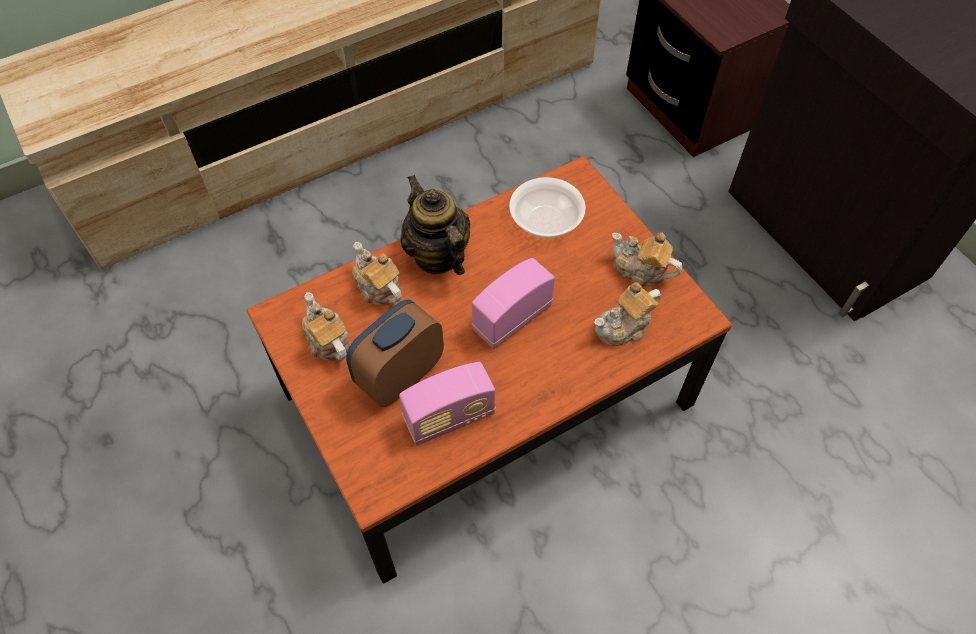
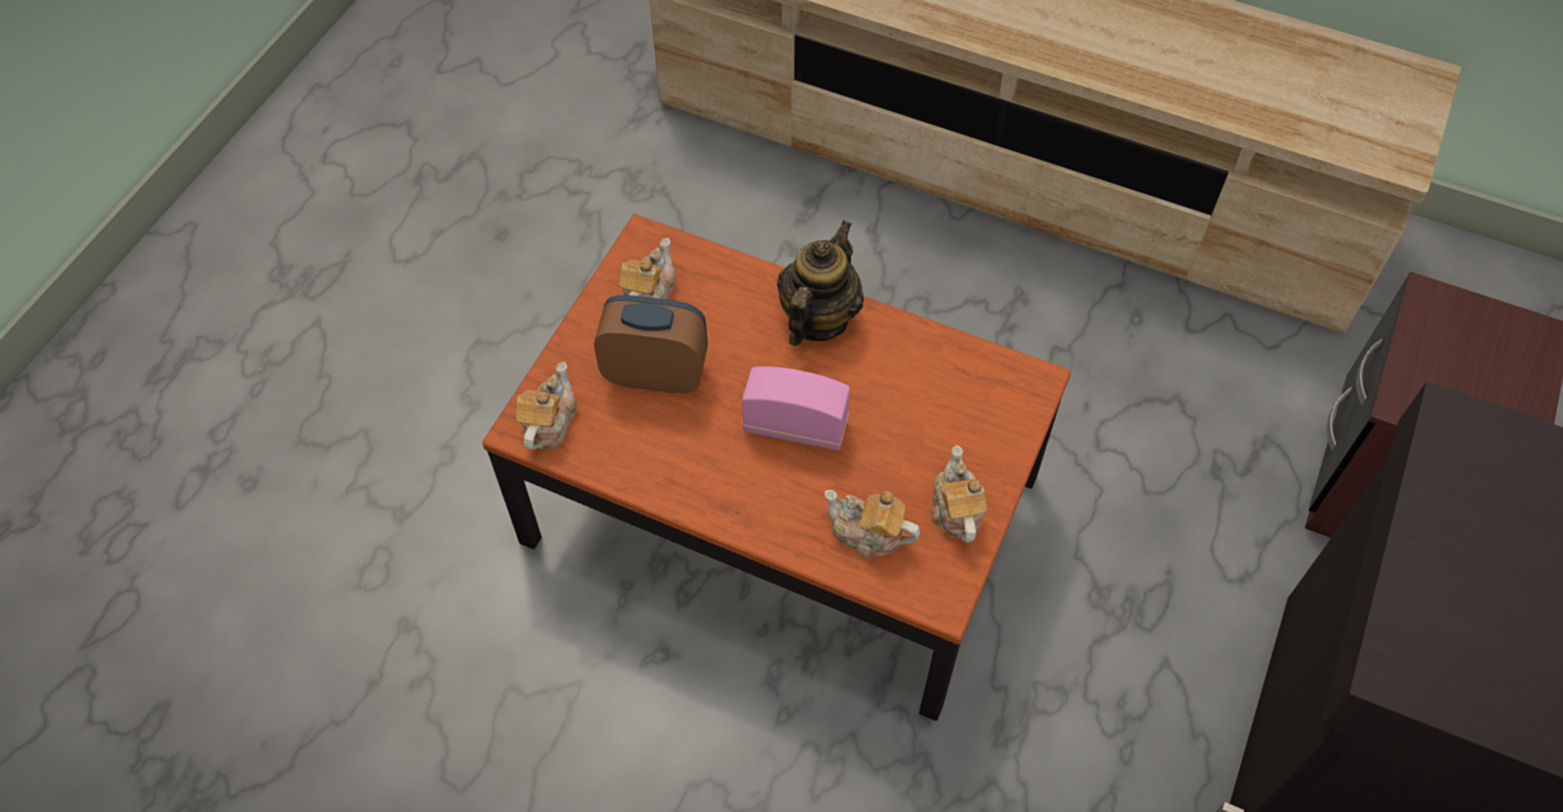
camera: 55 degrees right, 0 degrees up
teapot [352,242,402,306] -> teapot moved to [516,362,577,450]
radio [399,362,496,446] -> none
bowl [509,177,586,238] -> none

